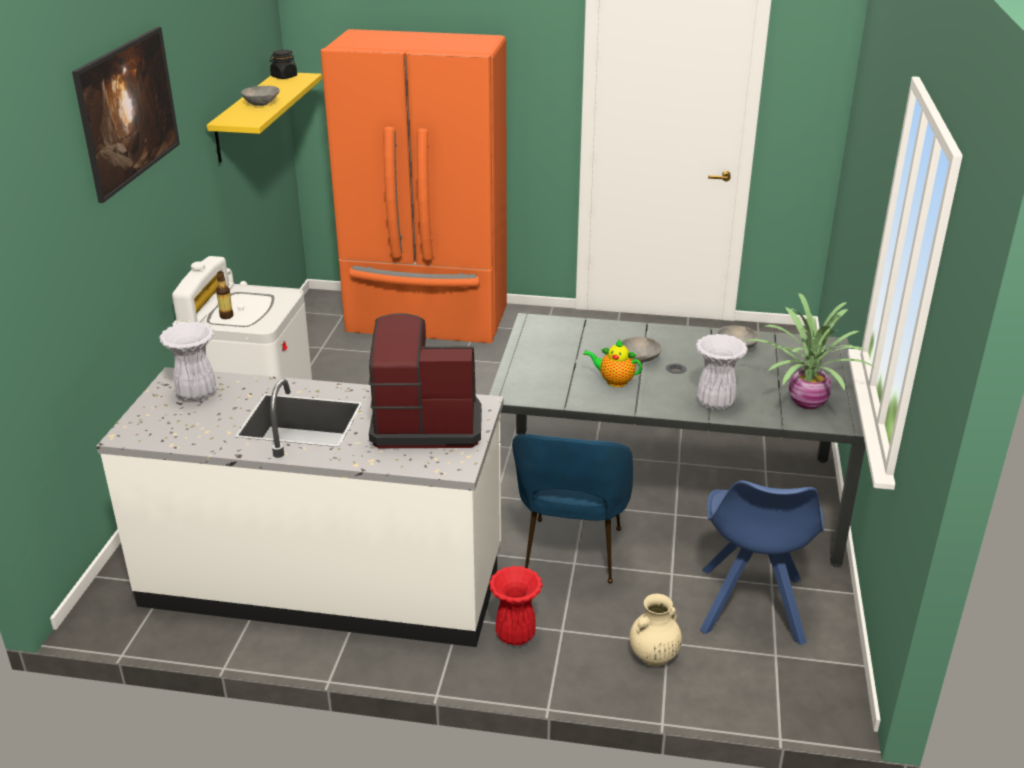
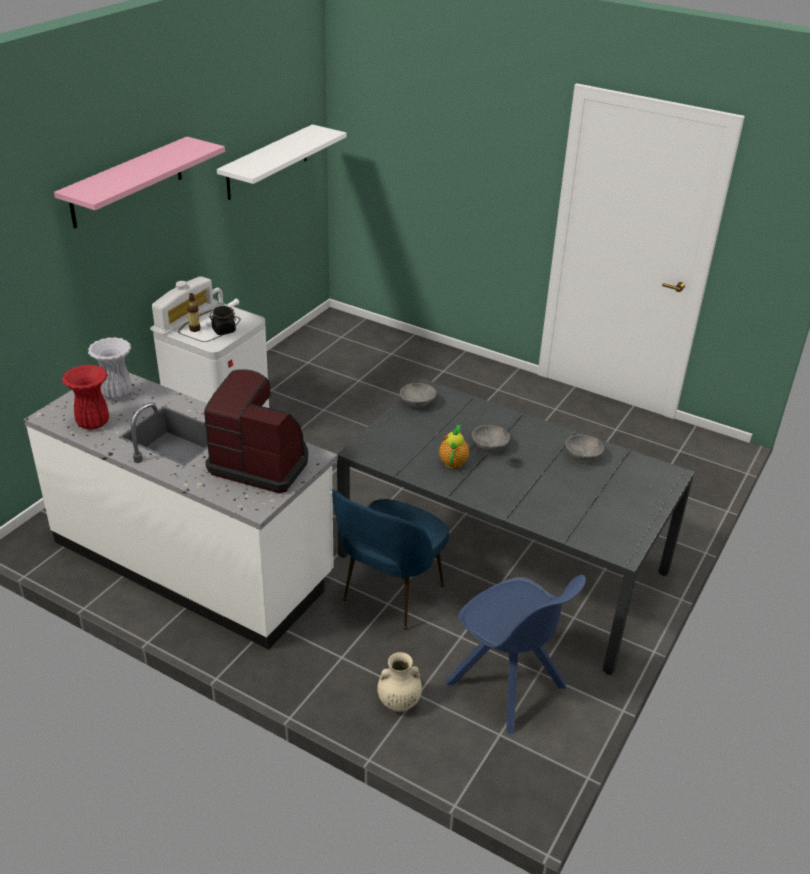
camera: 20 degrees right, 5 degrees up
picture [72,27,180,203] -> pink shelf [54,137,225,228]
yellow shelf [207,73,322,163] -> white shelf [217,124,346,200]
grey bowl [241,86,280,106] -> grey bowl moved to [400,383,436,407]
black jar [270,50,297,79] -> black jar moved to [209,306,236,335]
orange fridge [320,29,507,343] -> none
red vase [489,566,543,646] -> red vase moved to [62,365,109,430]
teapot [583,339,642,387] -> teapot turned 60 degrees clockwise [439,425,469,469]
white vase [696,334,748,410] -> none
blue chair [700,481,824,645] -> blue chair turned 75 degrees counterclockwise [446,575,586,734]
potted plant [746,293,874,409] -> none

